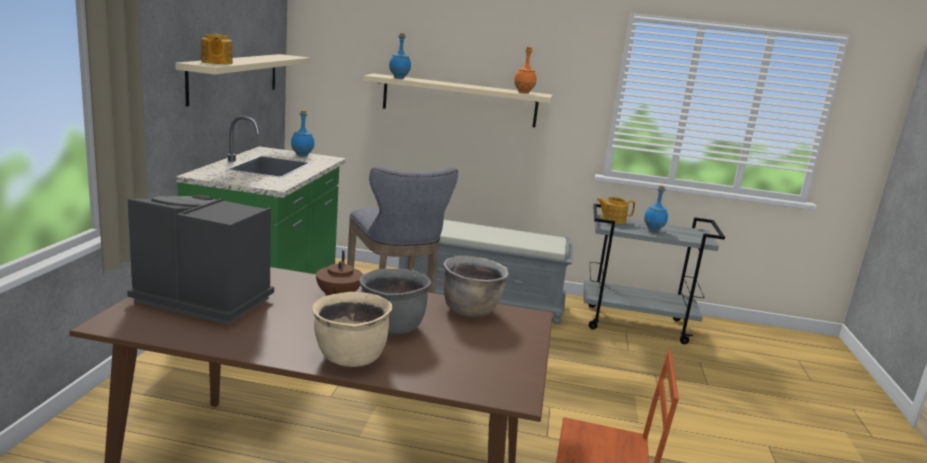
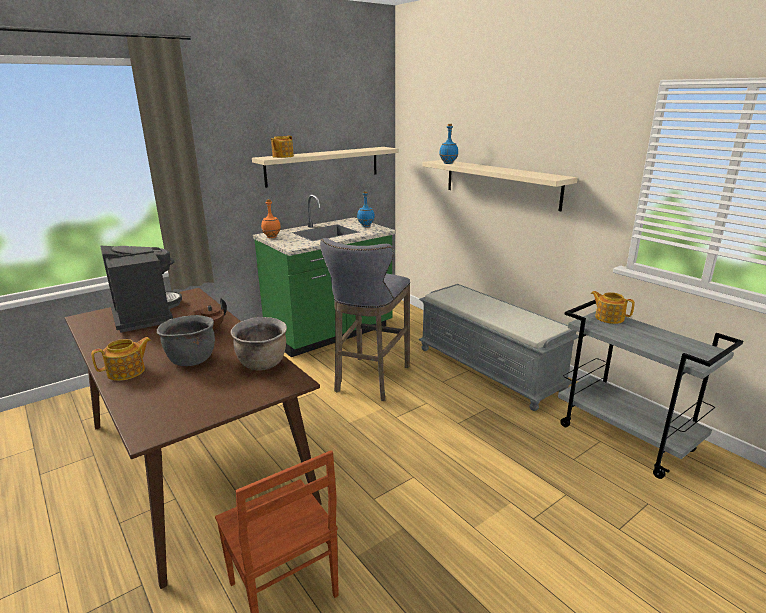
camera: 45 degrees right, 5 degrees up
beige cooking pot [312,292,392,367] -> teapot [91,337,151,381]
orange bottle [514,47,536,93] -> orange bottle moved to [261,199,281,238]
blue bottle [644,185,668,231] -> none

